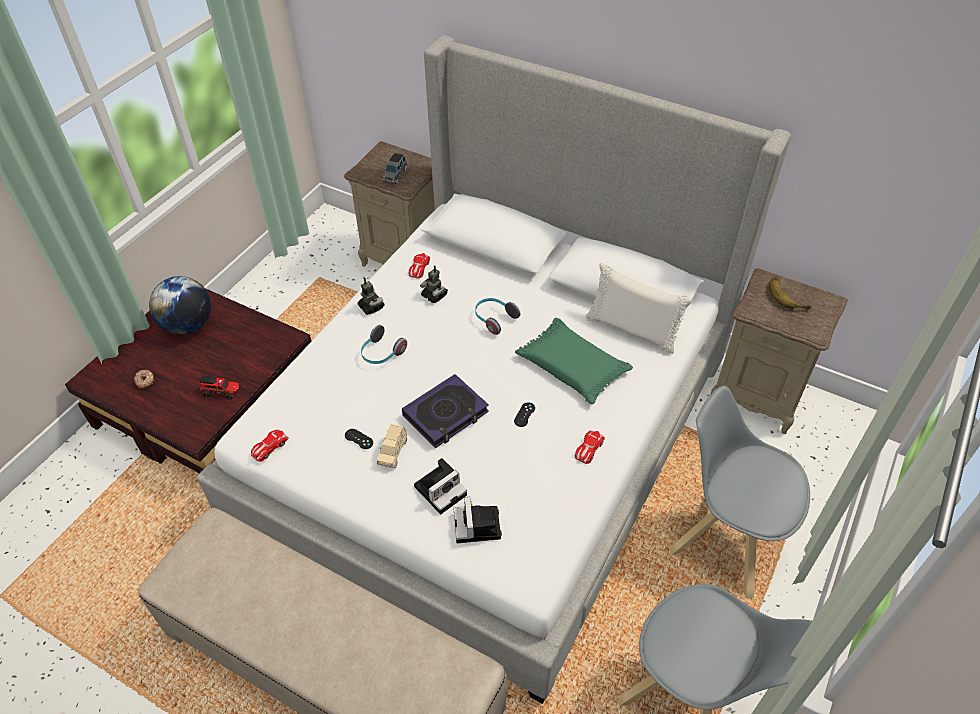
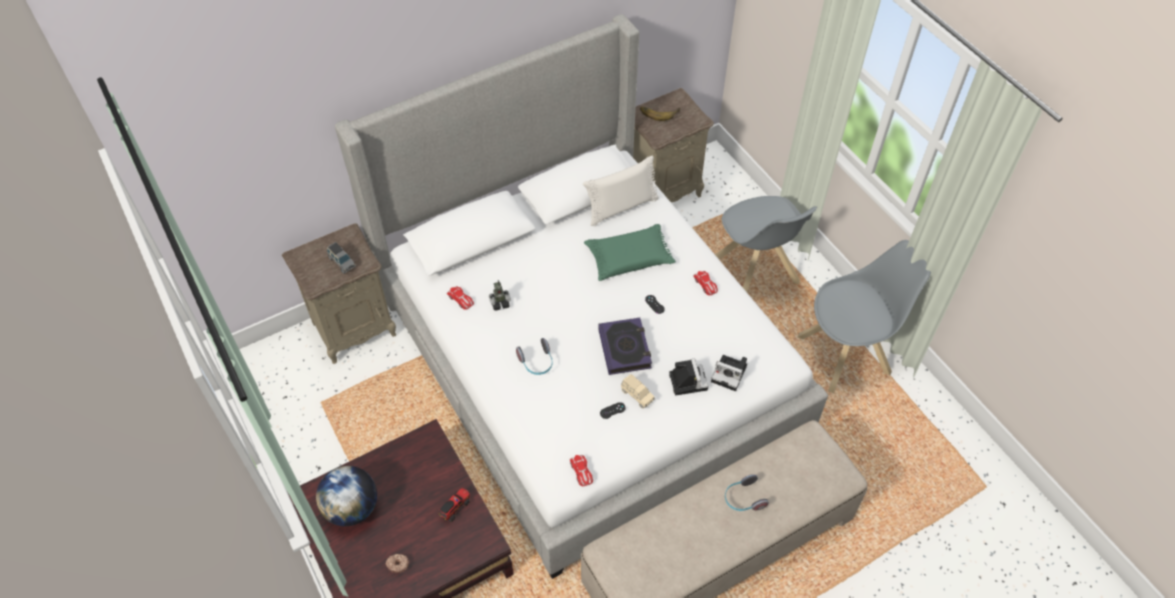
camera: 60 degrees left, 5 degrees up
toy robot [357,278,385,315] -> none
headphones [475,298,520,335] -> headphones moved to [725,474,769,511]
grey chair [669,386,810,599] -> grey chair turned 90 degrees counterclockwise [715,196,817,293]

